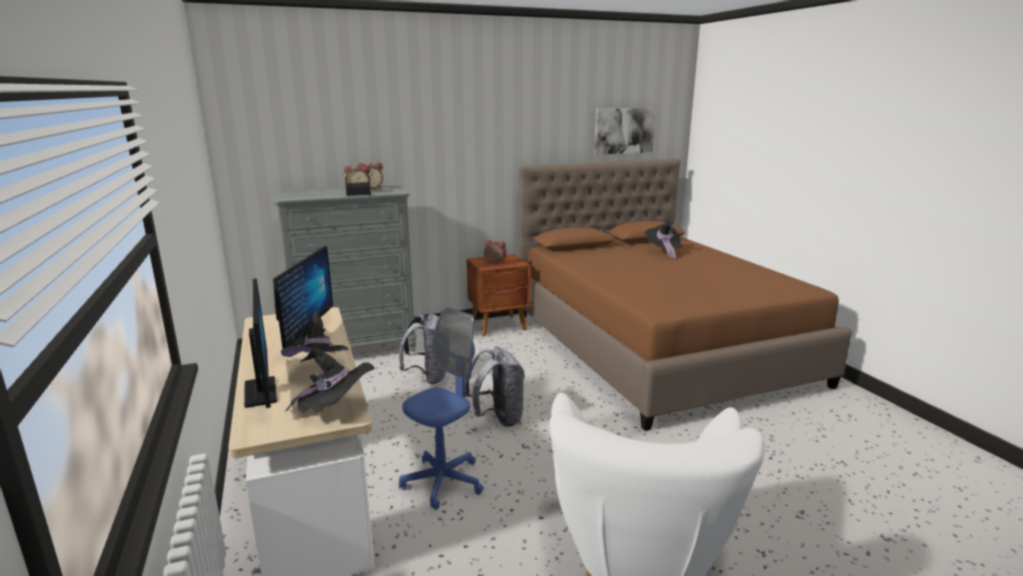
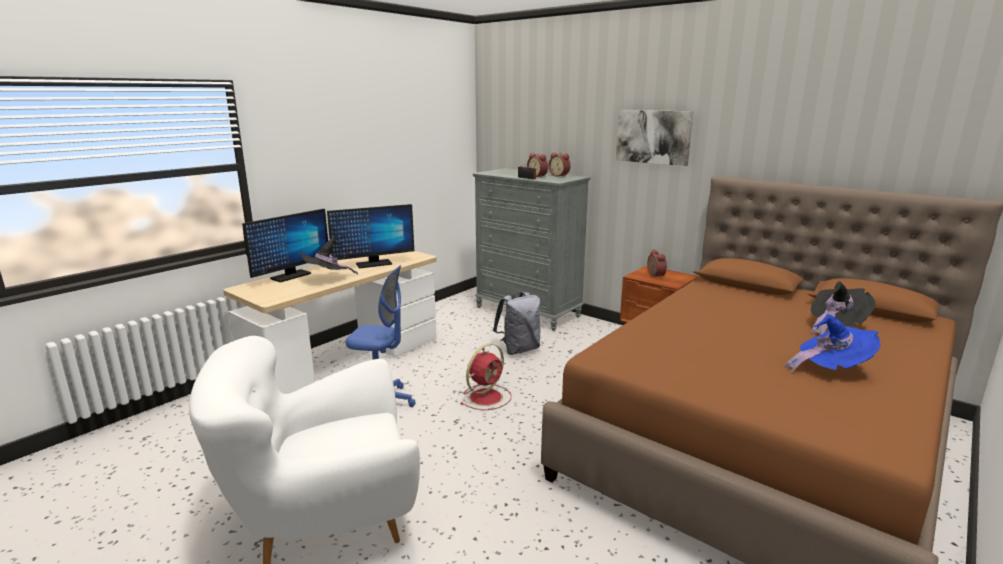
camera: 60 degrees right, 0 degrees up
black hat [285,348,374,413] -> none
grey backpack [465,346,525,427] -> red fan [460,344,511,410]
picture [594,108,656,155] -> picture moved to [616,110,693,166]
none -> blue hat [784,314,880,373]

